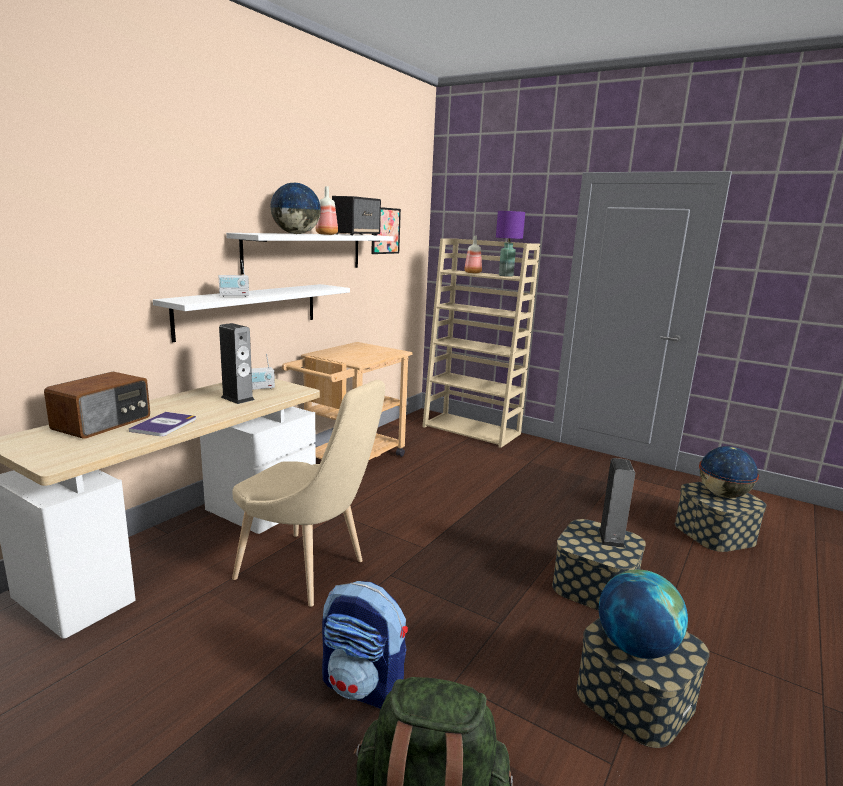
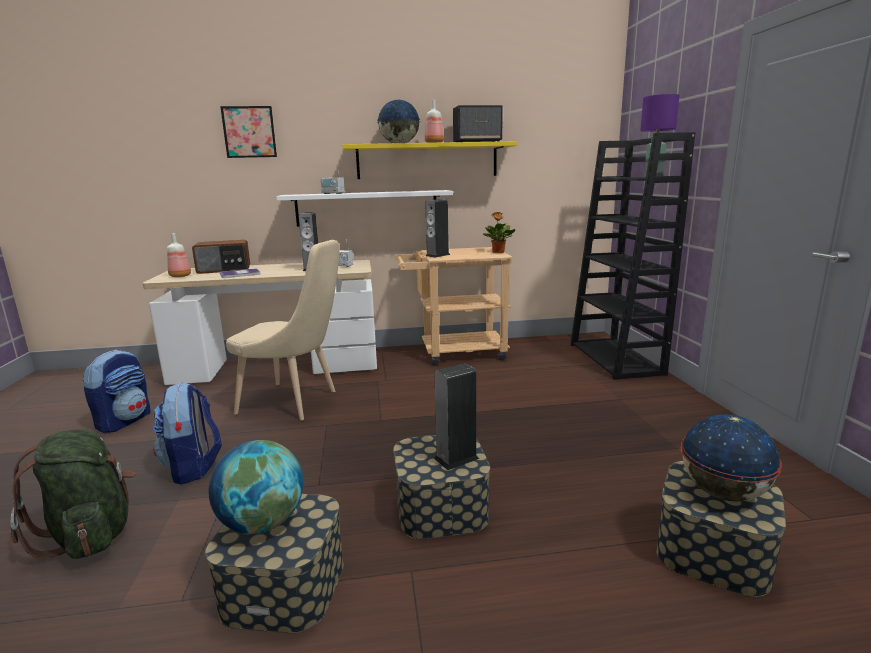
camera: 50 degrees right, 0 degrees up
white shelf [226,233,394,275] -> yellow shelf [342,141,518,179]
beige chair [232,380,385,607] -> beige chair turned 60 degrees counterclockwise [226,240,339,420]
picture [371,207,401,254] -> picture moved to [220,106,277,158]
beige bookcase [422,238,540,448] -> black bookcase [570,132,696,380]
bottle [464,236,482,274] -> bottle moved to [167,233,191,277]
none -> backpack [83,350,151,433]
none -> speaker [425,199,450,257]
none -> potted plant [483,212,516,253]

